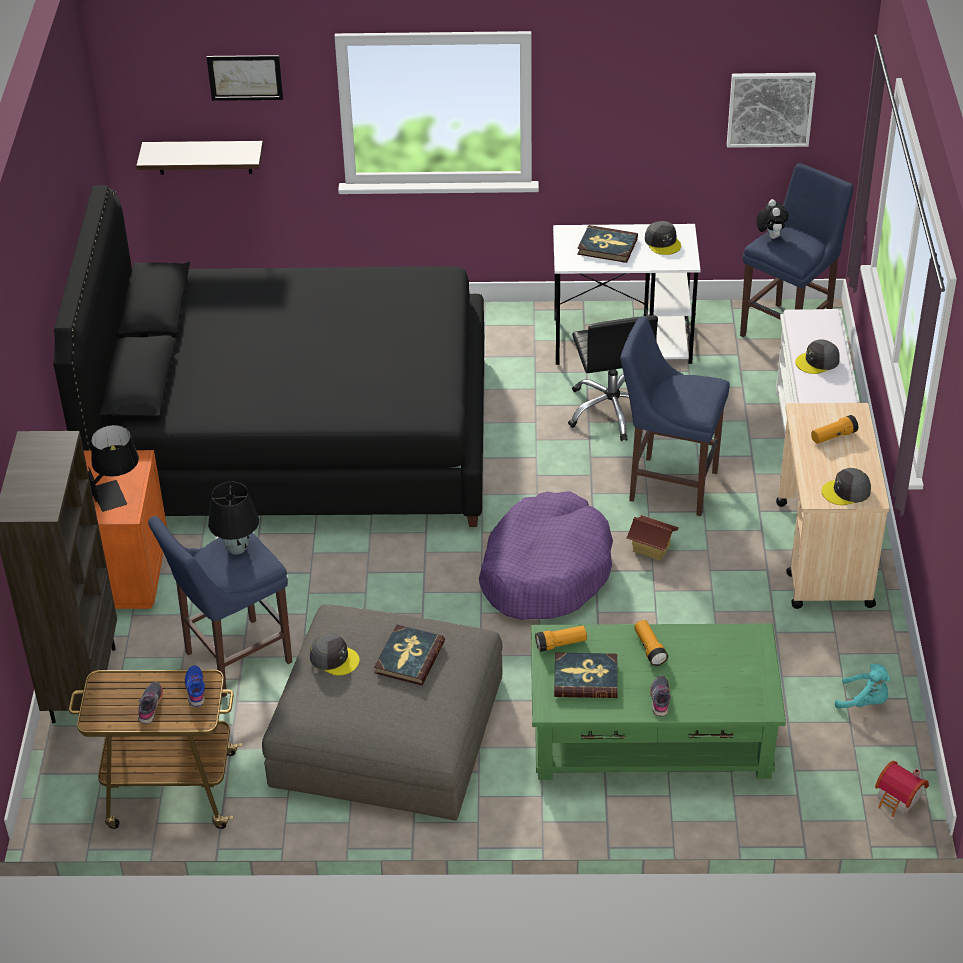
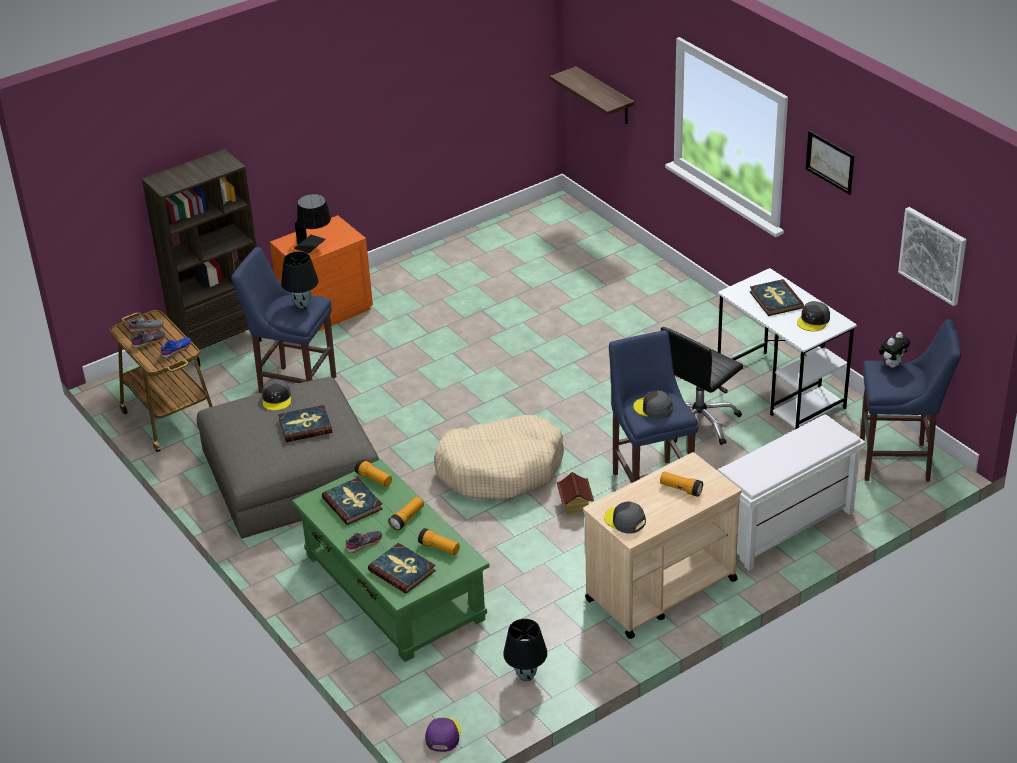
camera: 55 degrees right, 5 degrees down
black bed [53,185,484,527] -> none
picture [207,55,283,101] -> picture moved to [806,130,854,195]
purple dog bed [479,491,613,620] -> beige dog bed [434,415,564,501]
grey cap [795,339,840,374] -> grey cap moved to [633,391,673,419]
turquoise plush toy [835,664,890,709] -> black table lamp [503,619,547,681]
toy house [875,761,929,817] -> purple cap [425,717,461,752]
none -> grey shoe [128,317,164,333]
none -> book [368,543,436,594]
none -> flashlight [418,528,460,555]

